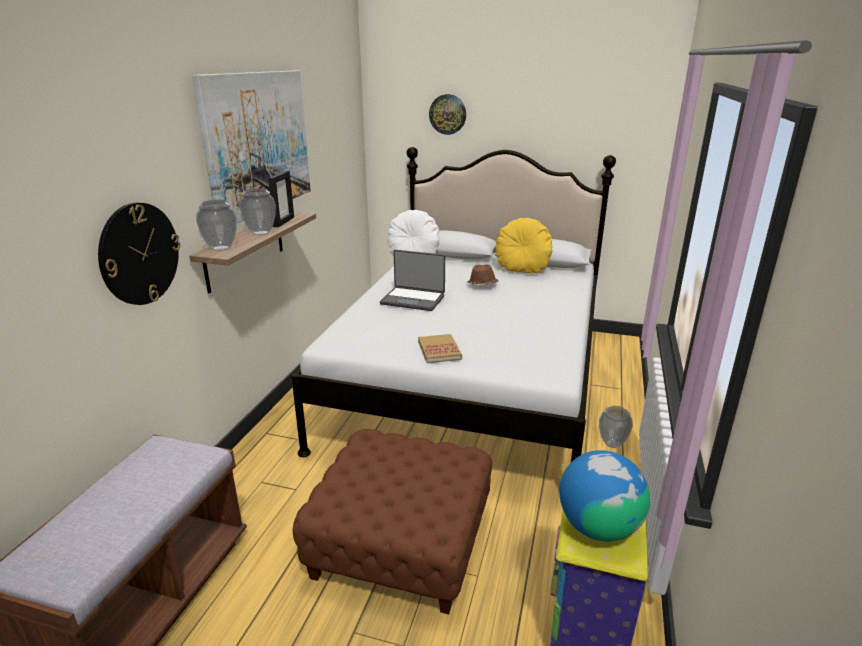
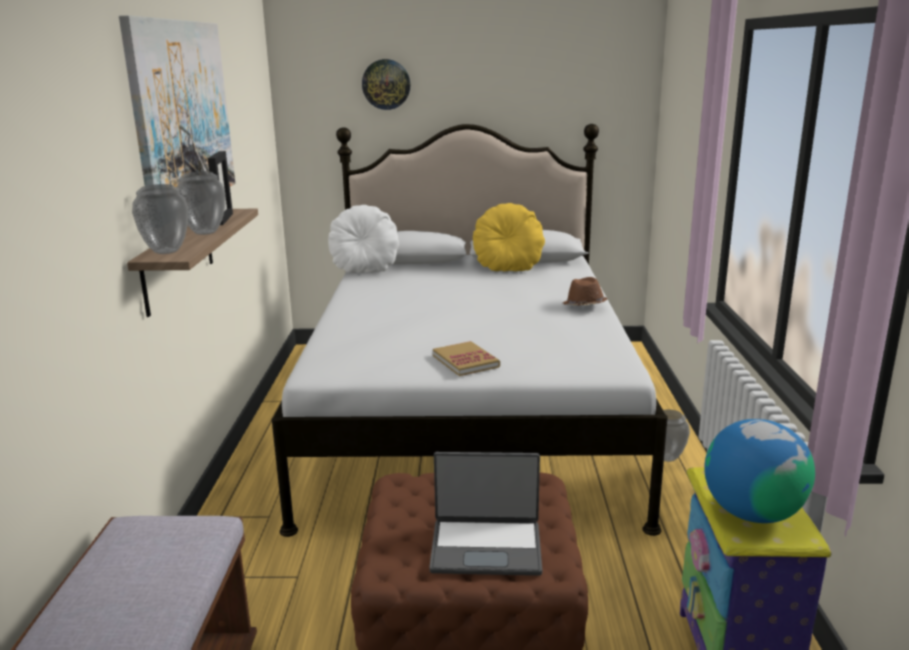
camera: 15 degrees left, 5 degrees down
wall clock [98,203,180,305] -> none
laptop [380,250,445,311] -> laptop moved to [429,452,542,576]
brown hat [467,264,498,285] -> brown hat moved to [563,277,607,305]

